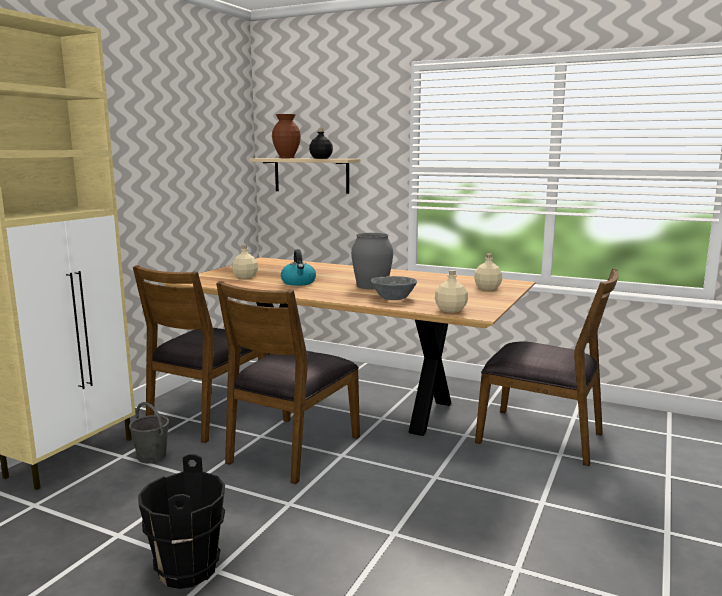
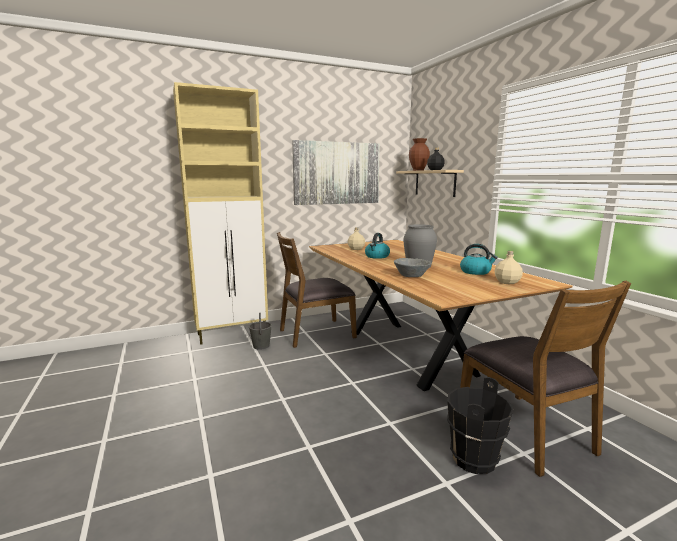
camera: 40 degrees right, 0 degrees up
black bucket [138,454,225,589] -> black bucket moved to [447,377,514,474]
brown chair [216,281,360,484] -> none
beige bottle [435,270,468,313] -> none
none -> picture [292,140,380,205]
none -> kettle [460,244,498,275]

